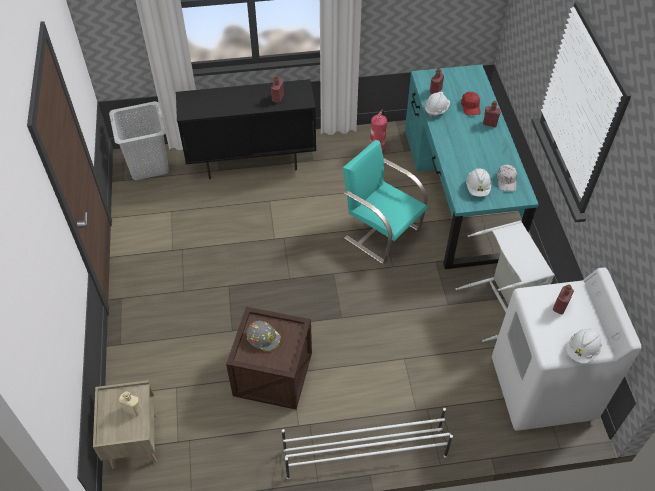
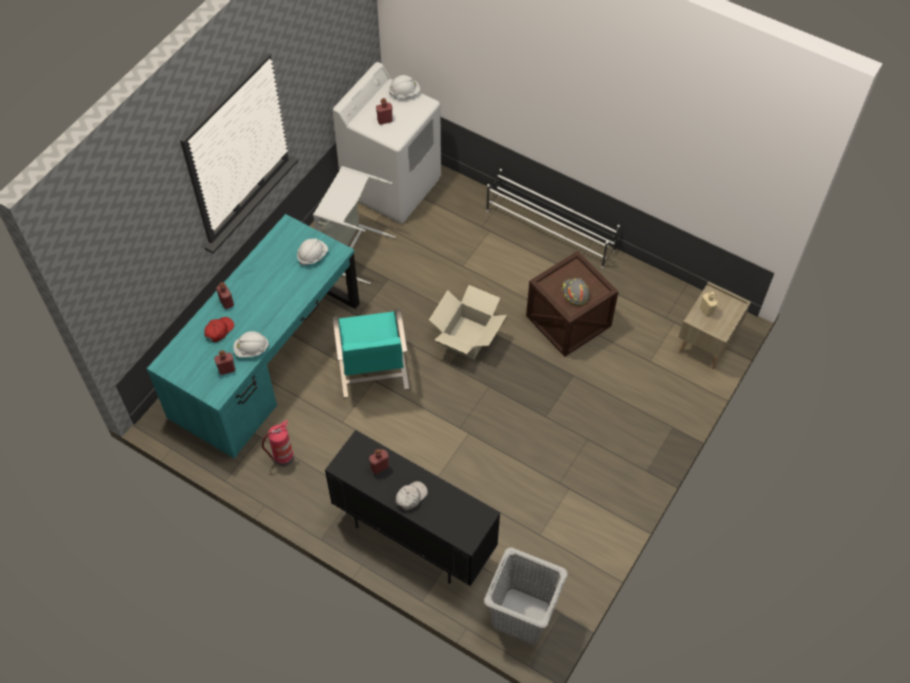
camera: 140 degrees left, 5 degrees up
white cap [496,164,517,191] -> white cap moved to [396,481,428,511]
none -> cardboard box [429,285,507,359]

